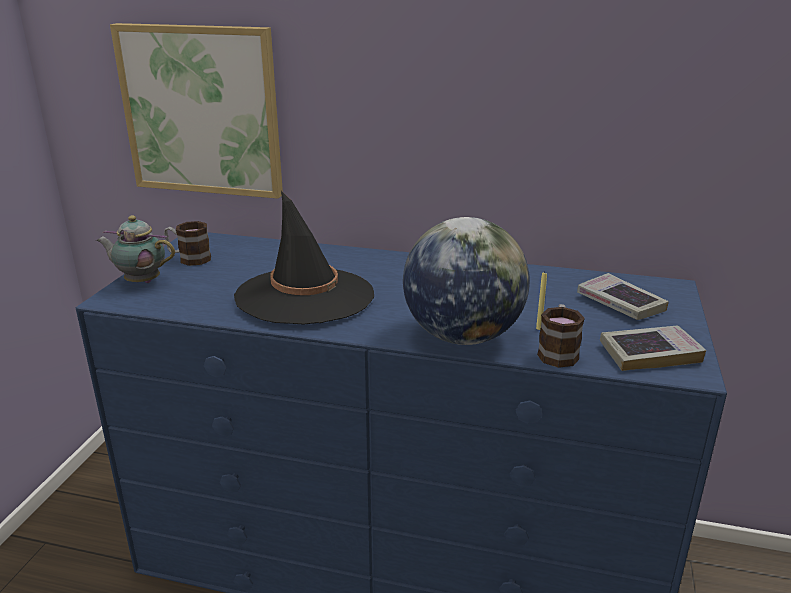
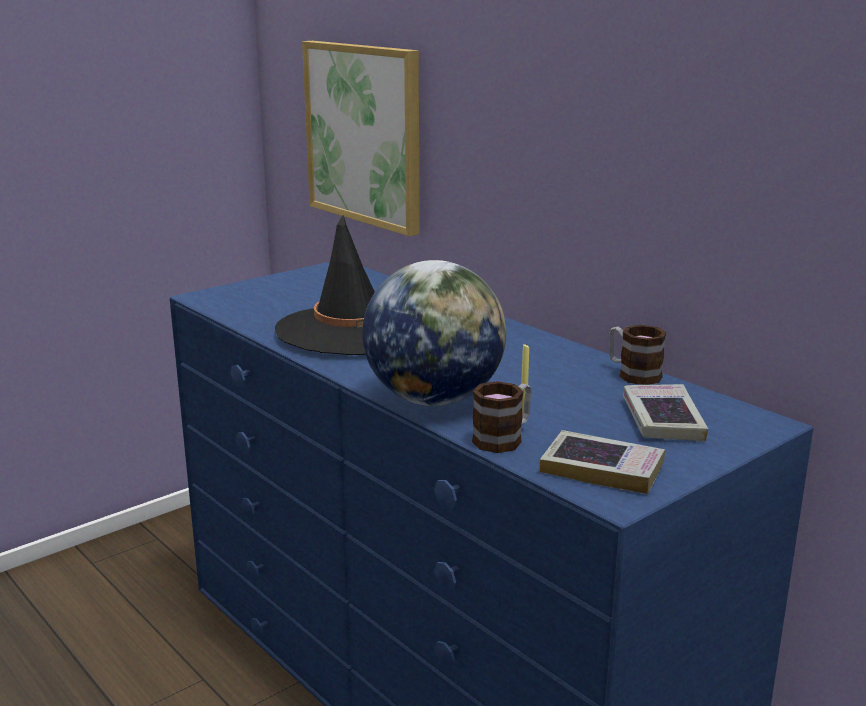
camera: 35 degrees right, 5 degrees down
teapot [96,215,175,283] -> none
mug [164,221,211,266] -> mug moved to [609,325,666,385]

